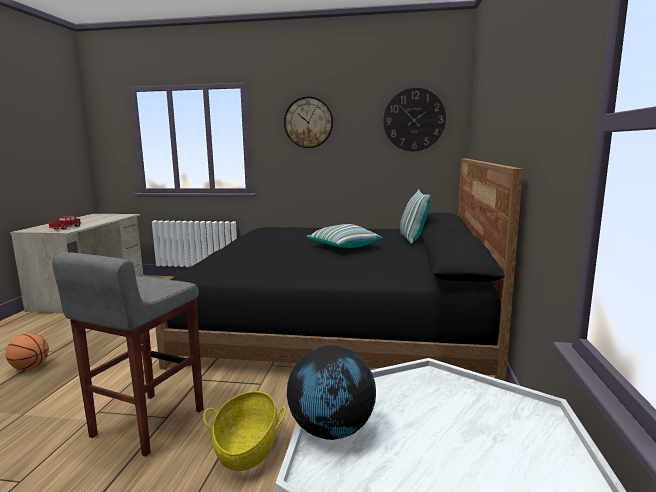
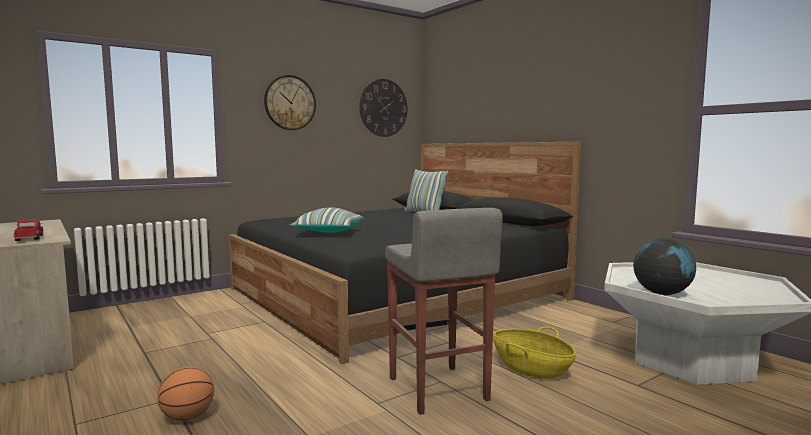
camera: 45 degrees left, 5 degrees down
pillow [307,224,382,248] -> pillow moved to [290,207,365,233]

